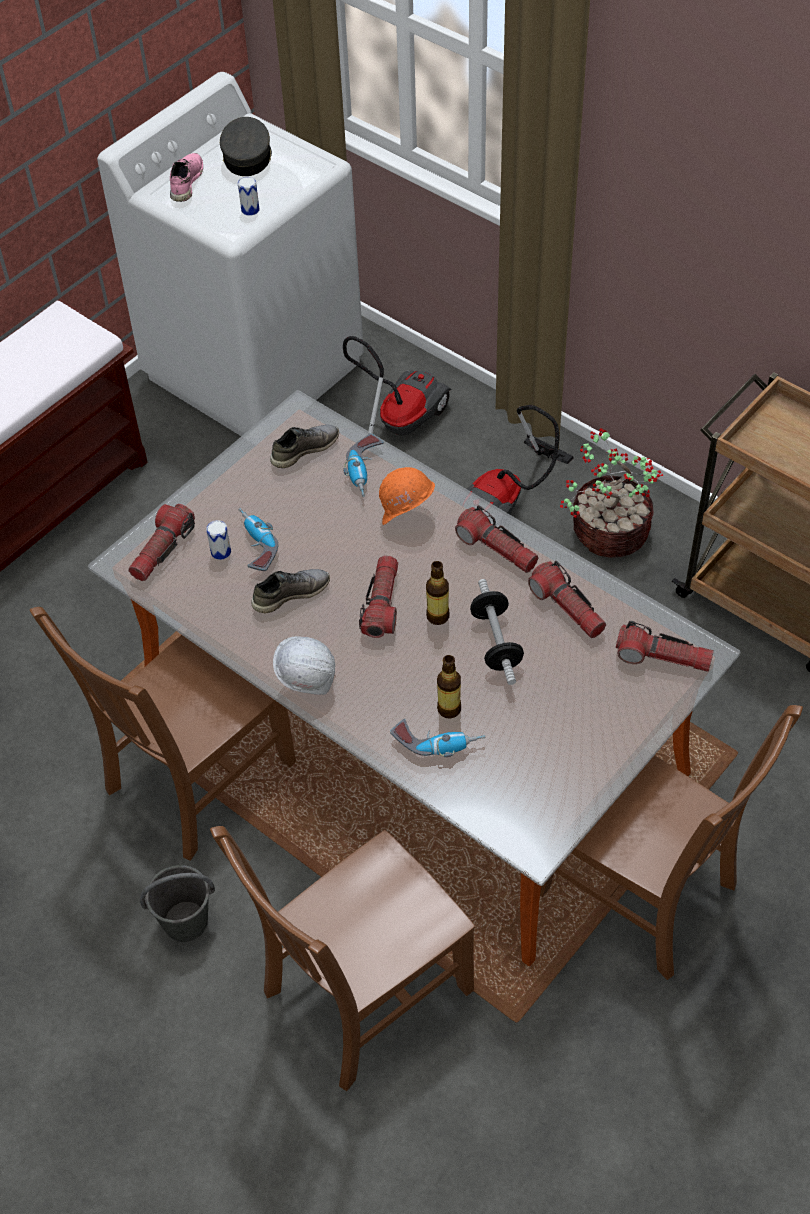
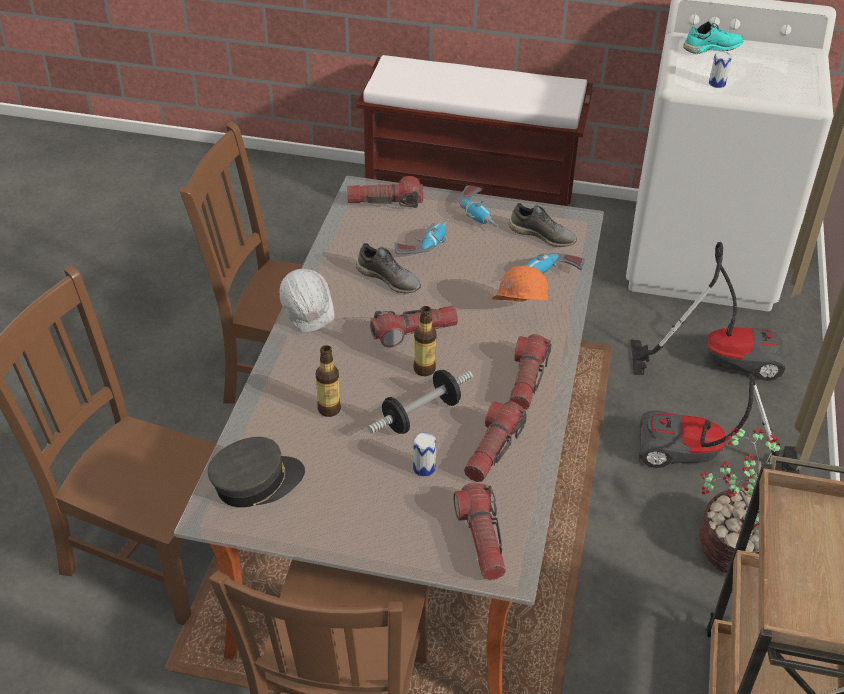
camera: 60 degrees right, 10 degrees down
grey bucket [140,865,215,942] -> none
pink shoe [170,153,203,202] -> turquoise shoe [683,21,744,54]
can [206,520,231,560] -> can moved to [413,433,436,476]
grey cap [220,117,272,176] -> grey cap moved to [208,437,305,507]
power drill [390,719,485,757] -> power drill moved to [459,186,499,228]

